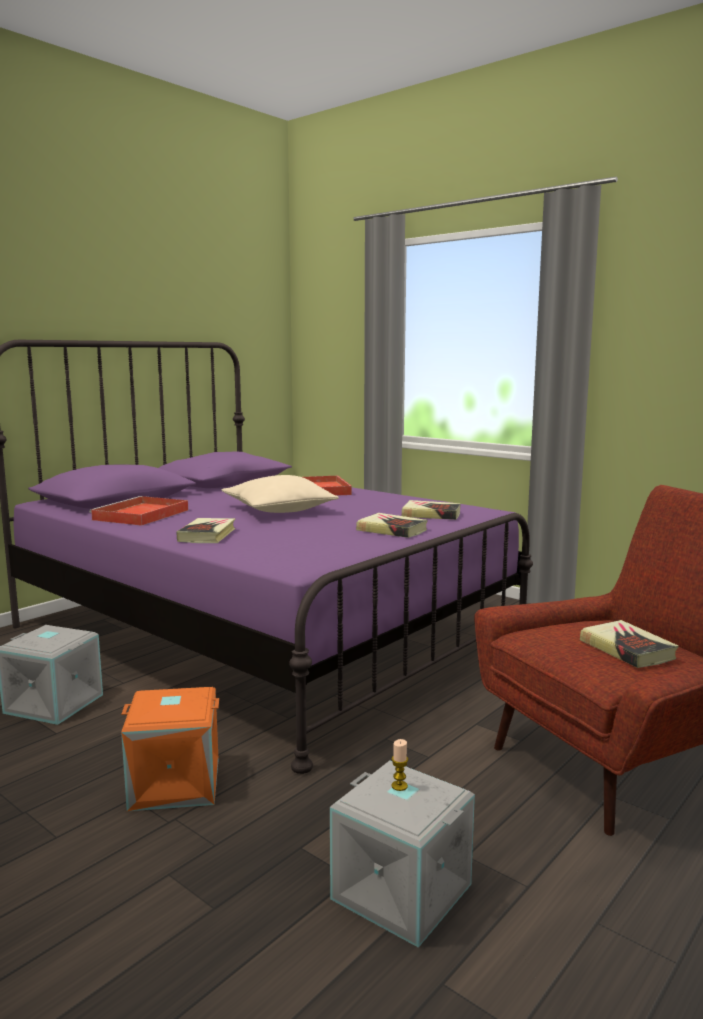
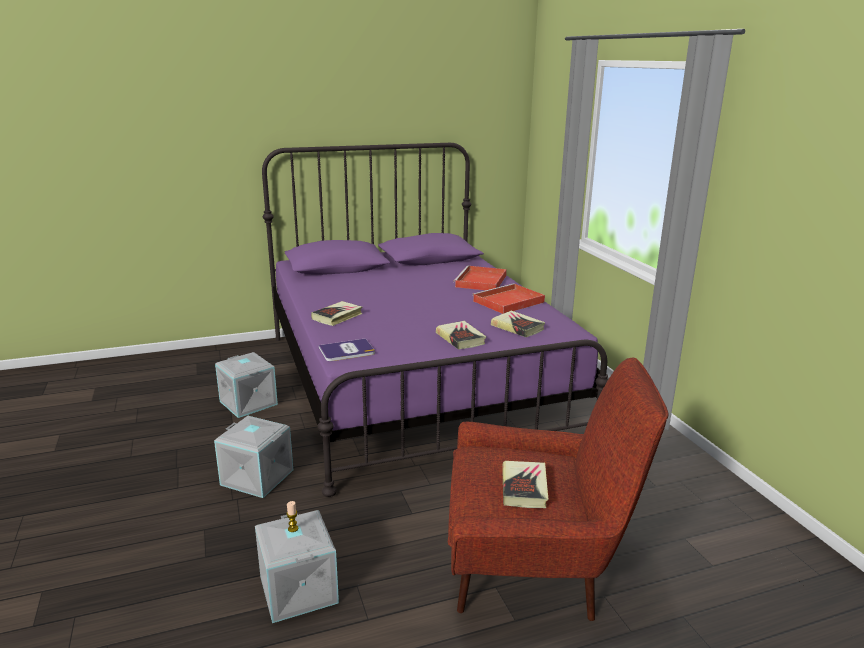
camera: 30 degrees right, 10 degrees up
red tray [89,496,188,526] -> red tray moved to [472,283,545,314]
orange storage box [121,687,219,811] -> grey storage box [214,416,293,498]
beige pillow [221,475,339,513] -> none
none -> book [319,338,375,361]

